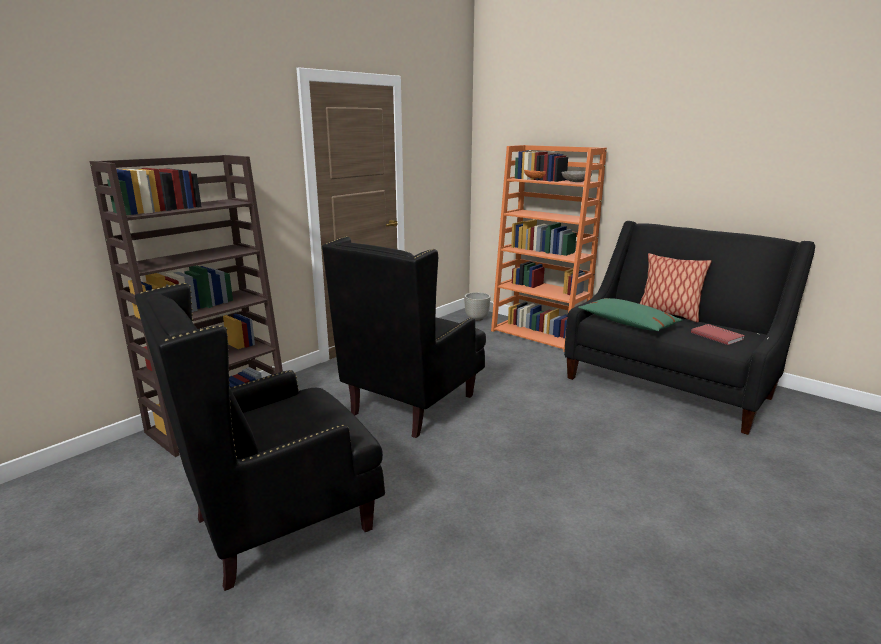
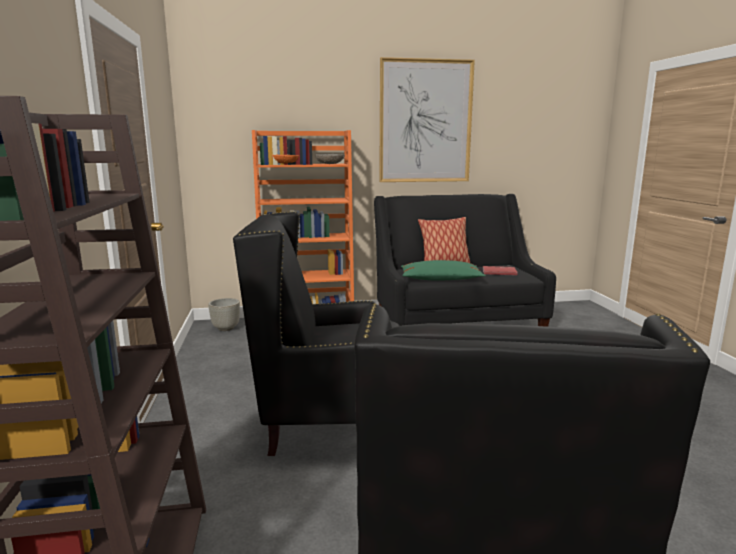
camera: 50 degrees left, 5 degrees down
black armchair [322,236,486,438] -> black armchair turned 105 degrees clockwise [233,211,400,456]
none -> picture [379,57,475,182]

